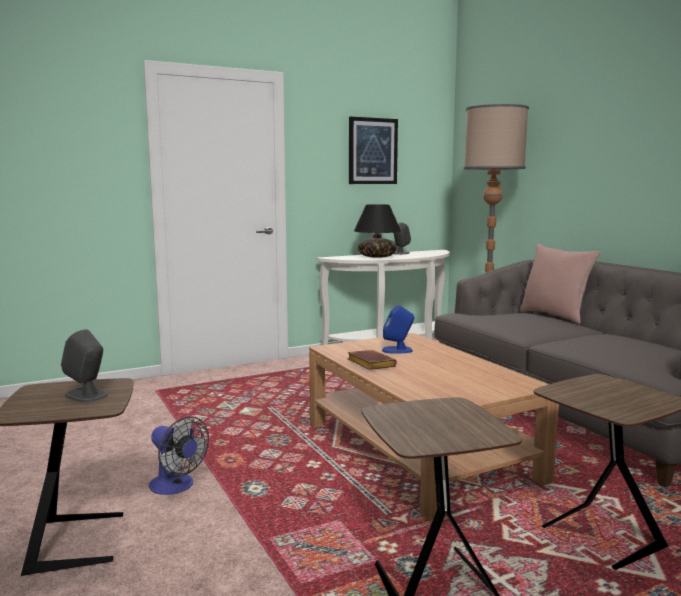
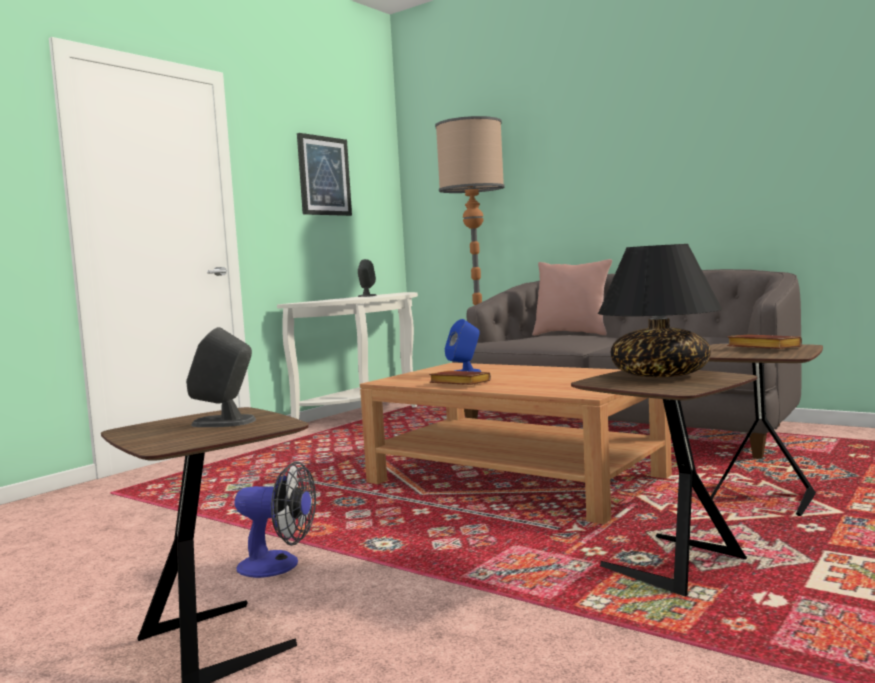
camera: 25 degrees left, 5 degrees down
black table lamp [354,204,401,258] -> black table lamp moved to [598,244,722,377]
none -> brown book [727,334,802,349]

